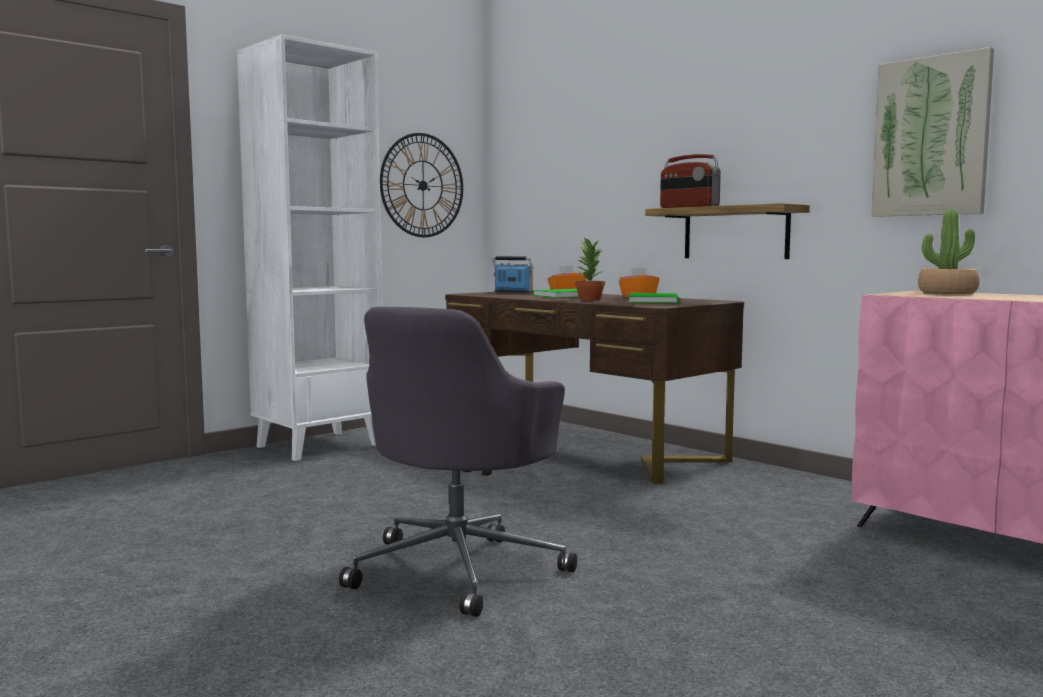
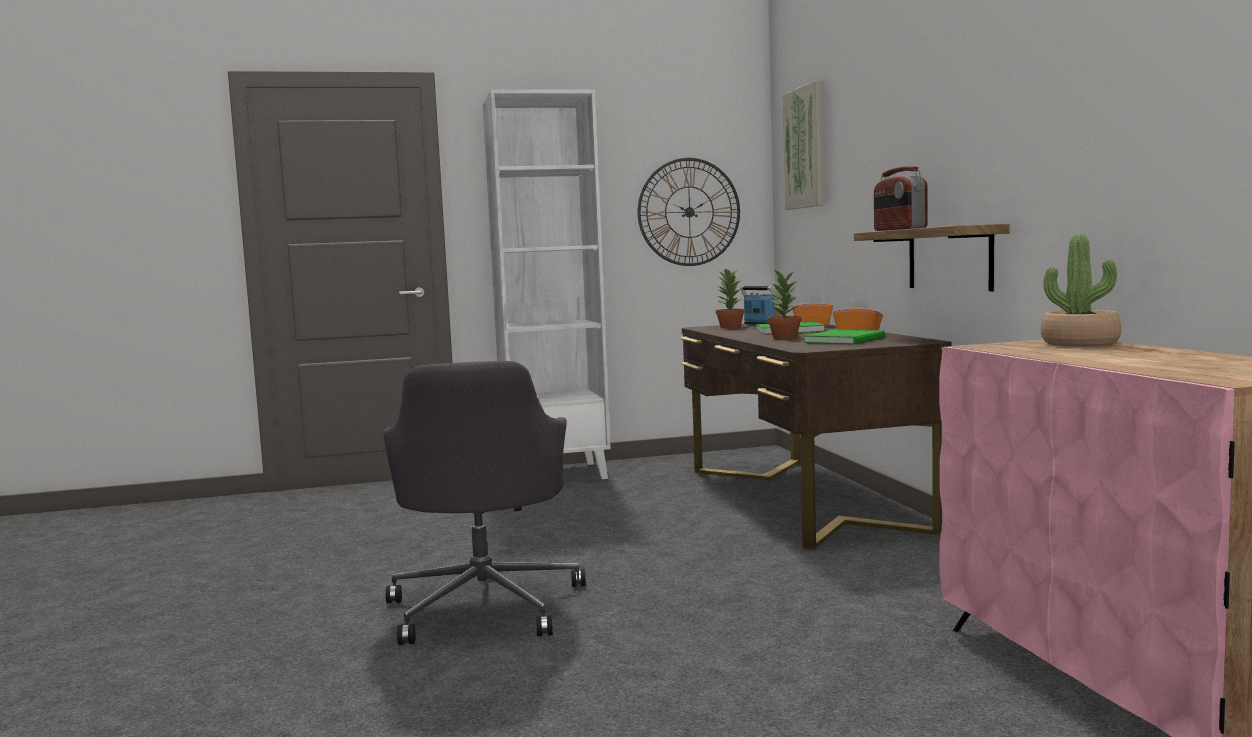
camera: 30 degrees right, 0 degrees up
grey office chair [339,307,577,617] -> grey office chair turned 60 degrees counterclockwise [384,361,586,645]
picture [871,47,994,217] -> picture moved to [783,80,825,210]
none -> potted plant [715,268,745,328]

